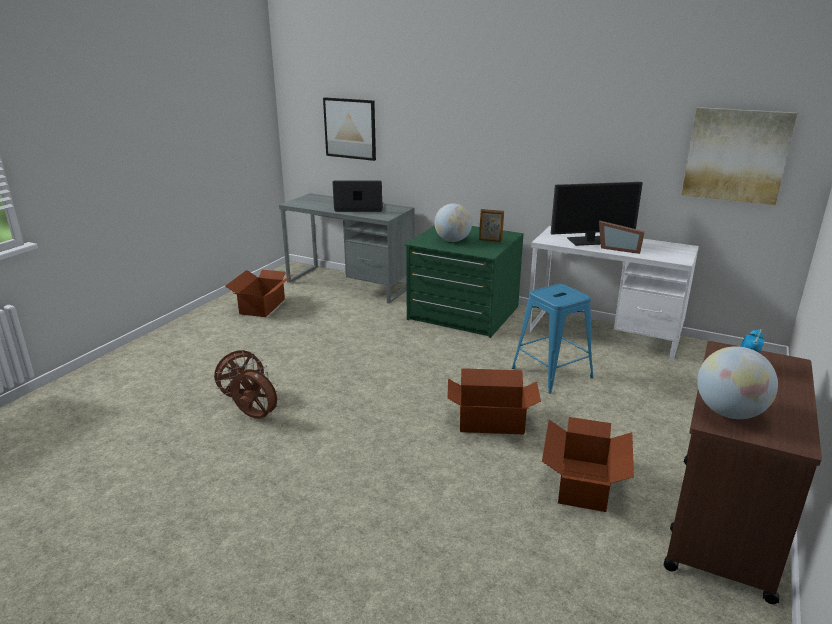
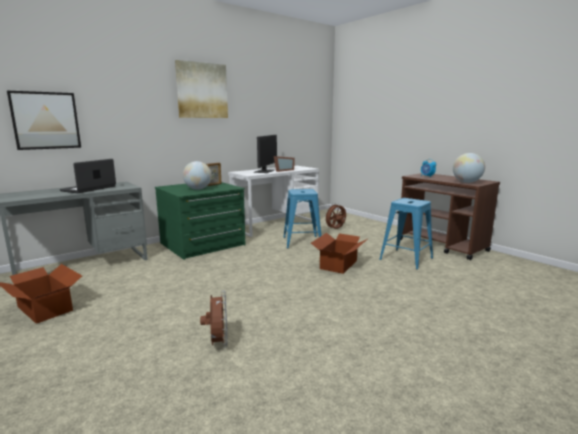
camera: 65 degrees left, 10 degrees down
brown fan [230,365,282,419] -> brown fan moved to [325,203,346,229]
cardboard box [542,417,634,512] -> blue stool [379,198,433,270]
picture [682,107,797,205] -> picture moved to [175,60,228,118]

